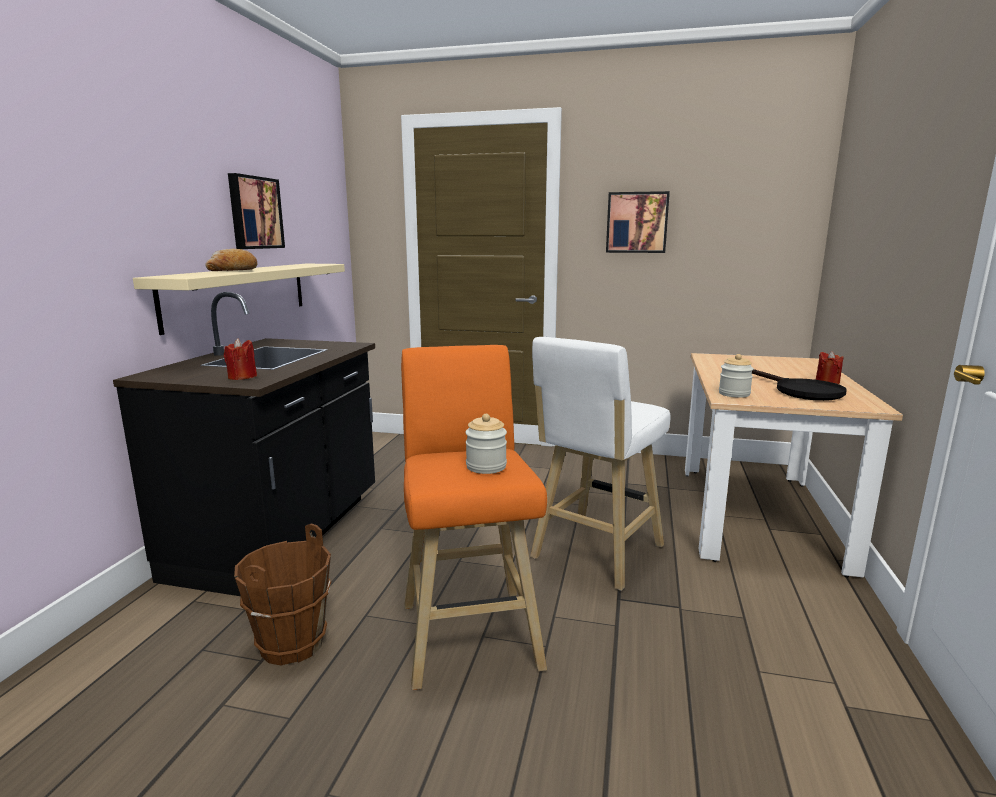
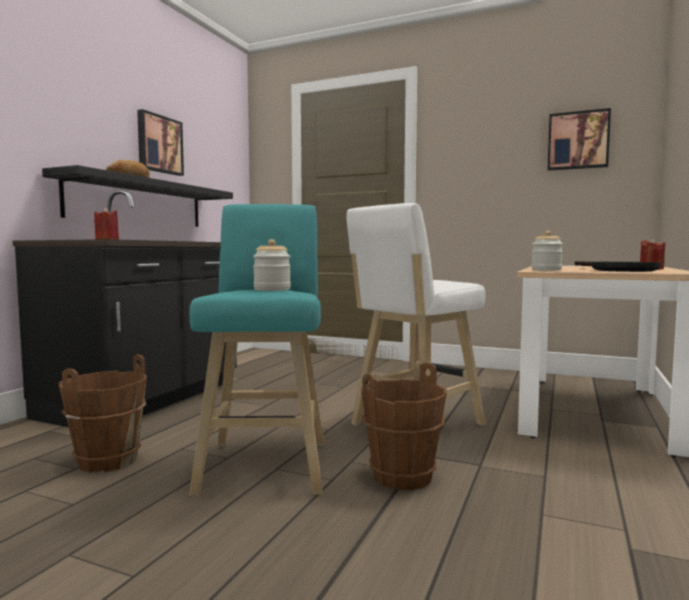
camera: 10 degrees right, 10 degrees down
beige shelf [133,264,345,335] -> black shelf [42,165,233,227]
orange stool [401,345,547,690] -> turquoise stool [189,204,324,496]
picture [606,191,670,253] -> picture moved to [547,108,611,171]
none -> brown bucket [361,362,447,490]

